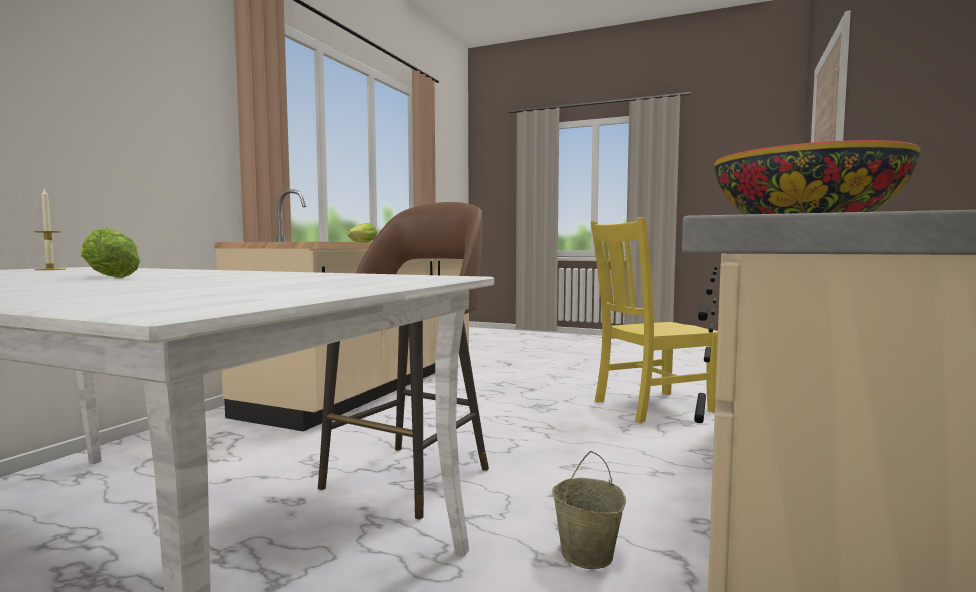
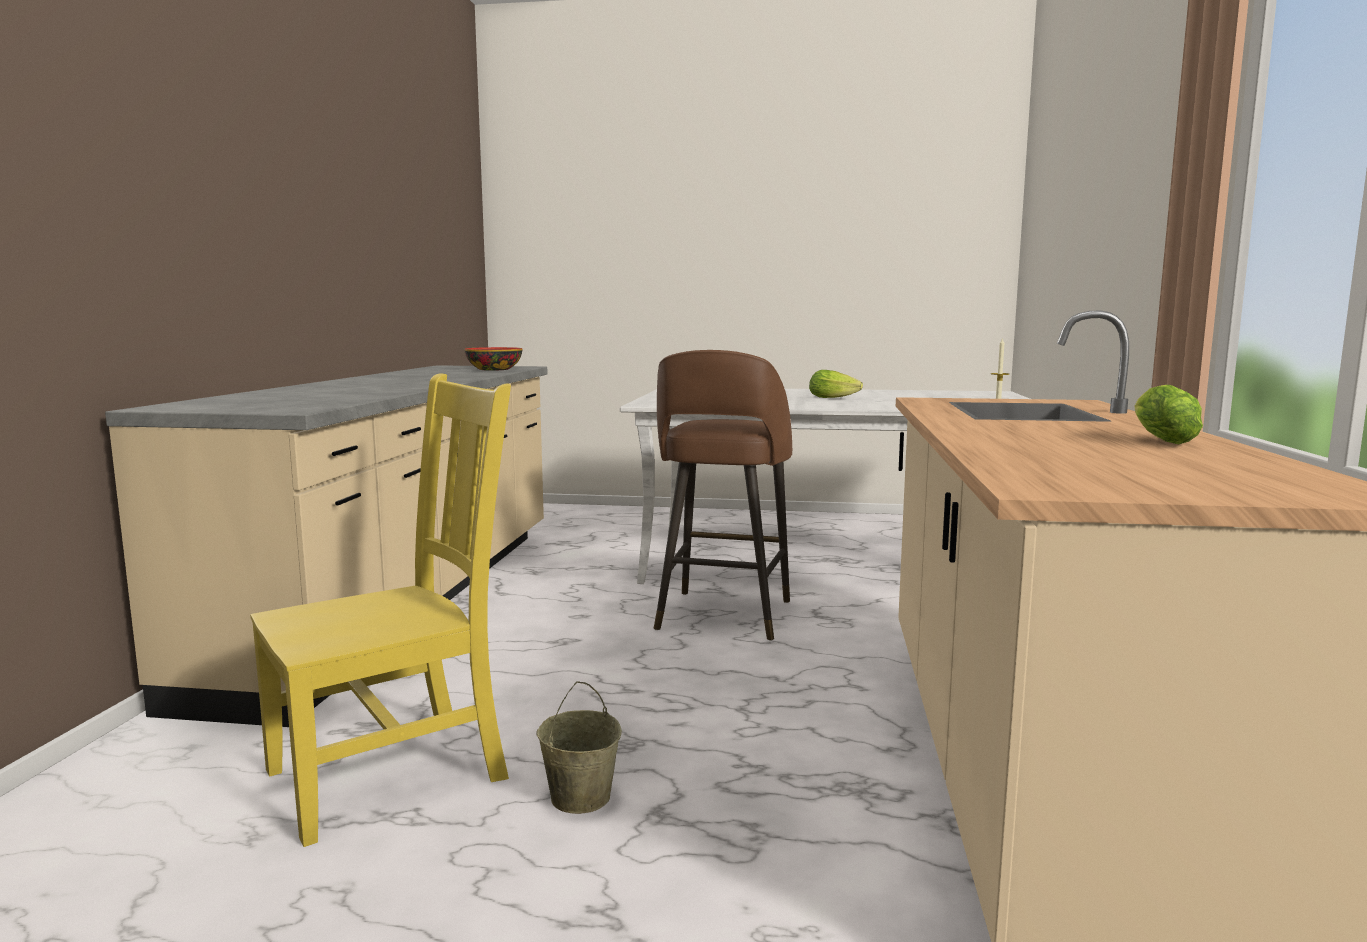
camera: 165 degrees right, 5 degrees up
beige bucket [552,451,626,569] -> beige bucket moved to [537,681,622,814]

